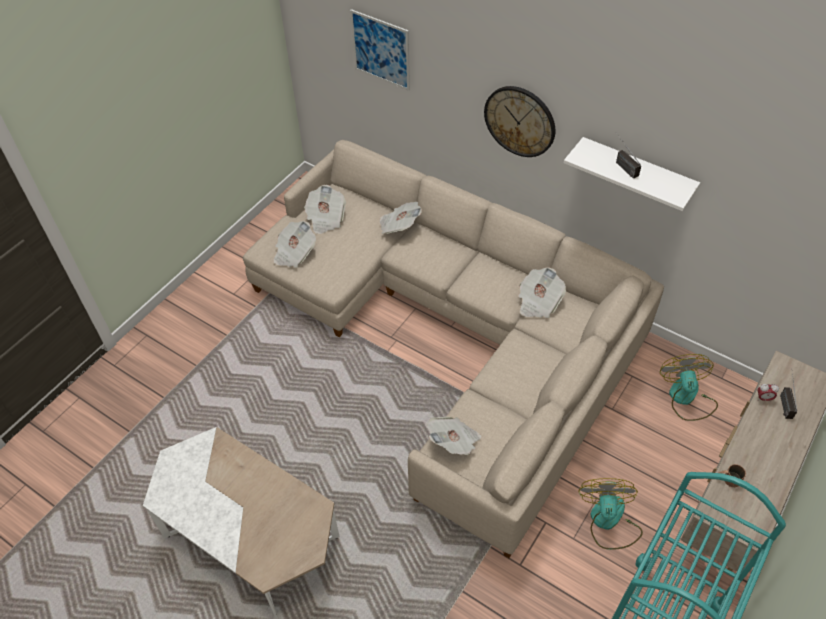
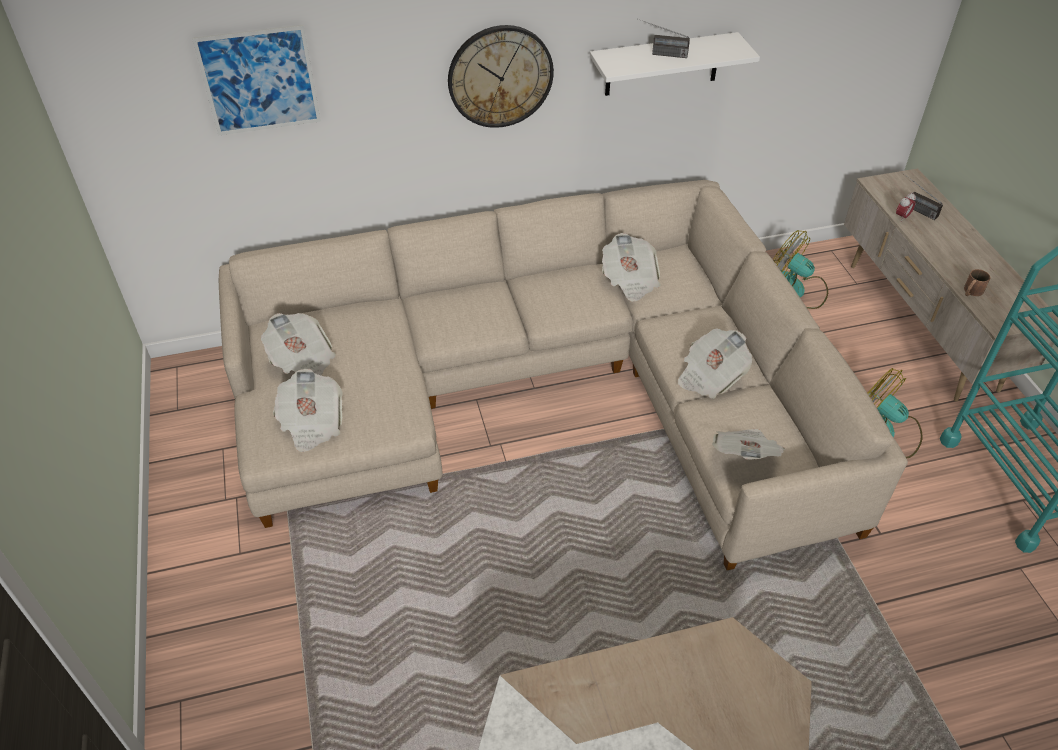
camera: 50 degrees left, 5 degrees down
newspaper [380,202,422,234] -> newspaper moved to [677,328,752,399]

